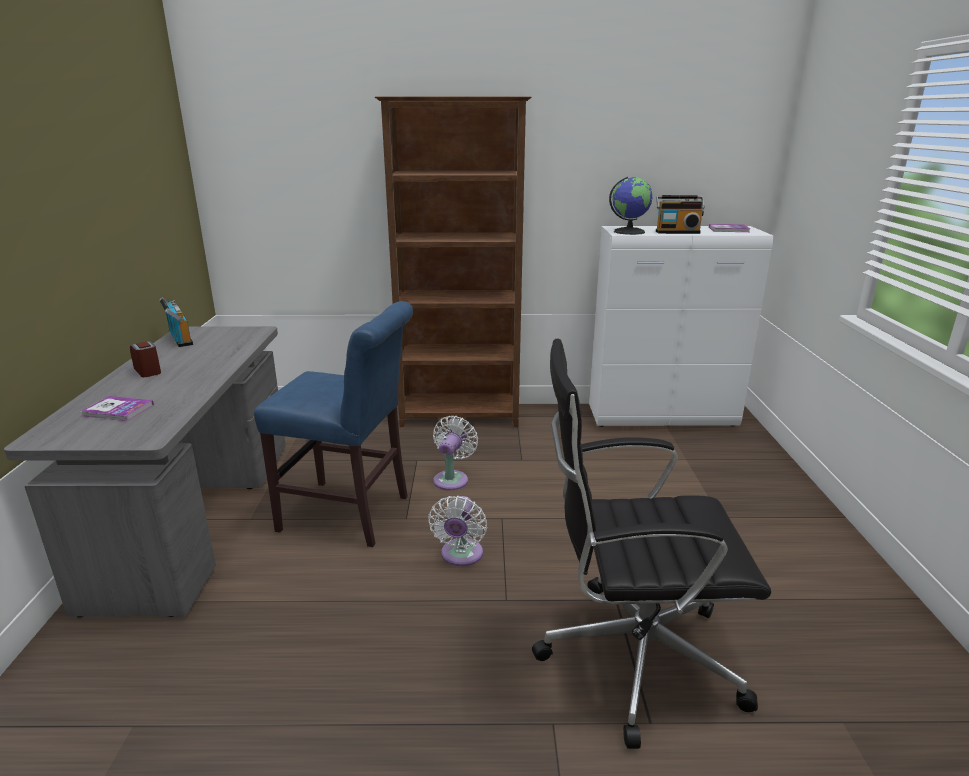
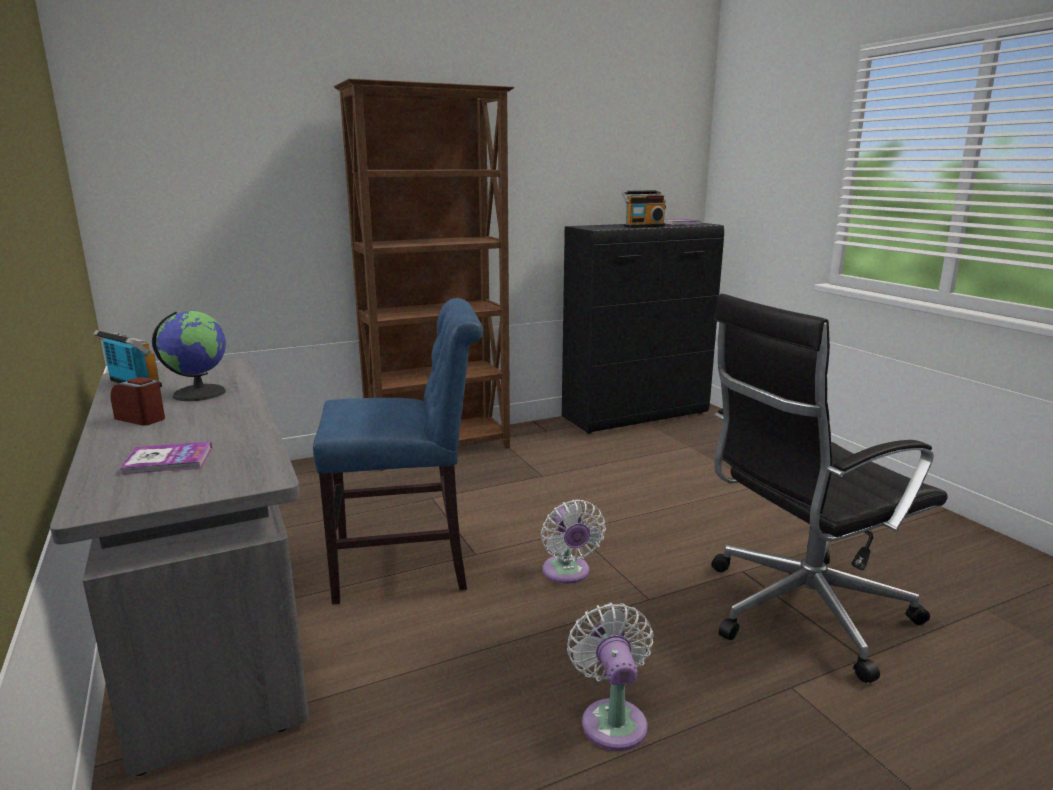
camera: 25 degrees left, 5 degrees down
white fan [433,416,478,491] -> white fan moved to [567,603,654,751]
white cabinet [589,226,773,427] -> black cabinet [562,223,724,434]
globe [609,177,652,235] -> globe moved to [152,311,226,401]

